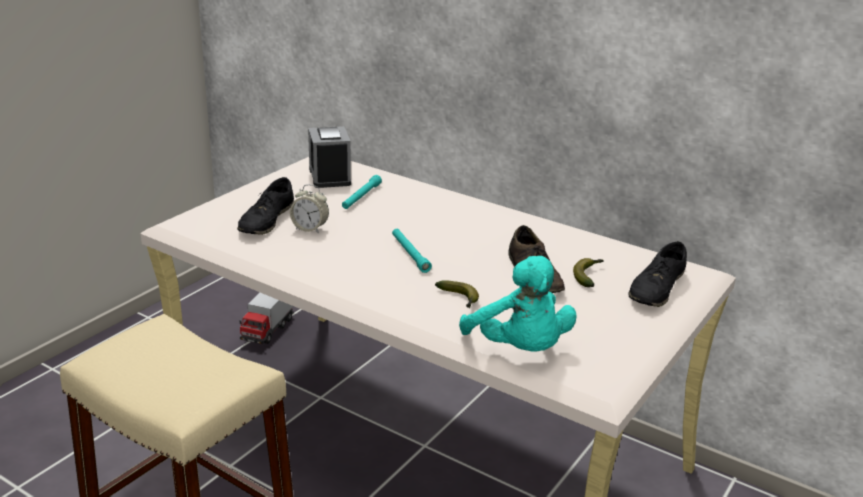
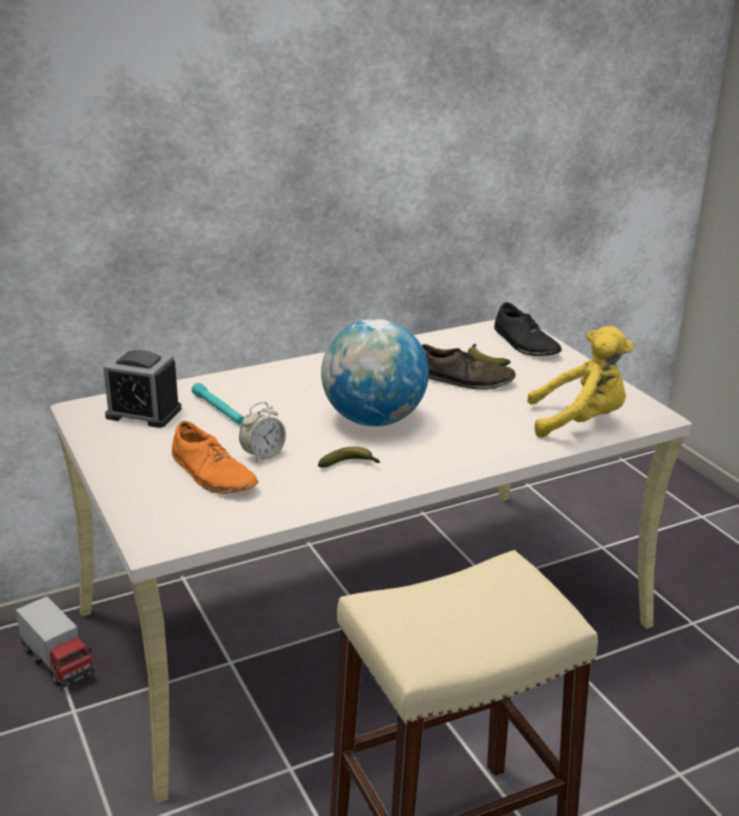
camera: 60 degrees left, 0 degrees up
black shoe [237,177,294,235] -> orange shoe [172,421,258,494]
turquoise flashlight [392,229,432,273] -> globe [321,319,429,426]
banana [435,280,479,308] -> banana moved to [318,447,380,467]
turquoise plush toy [459,256,577,352] -> yellow plush toy [527,326,633,437]

